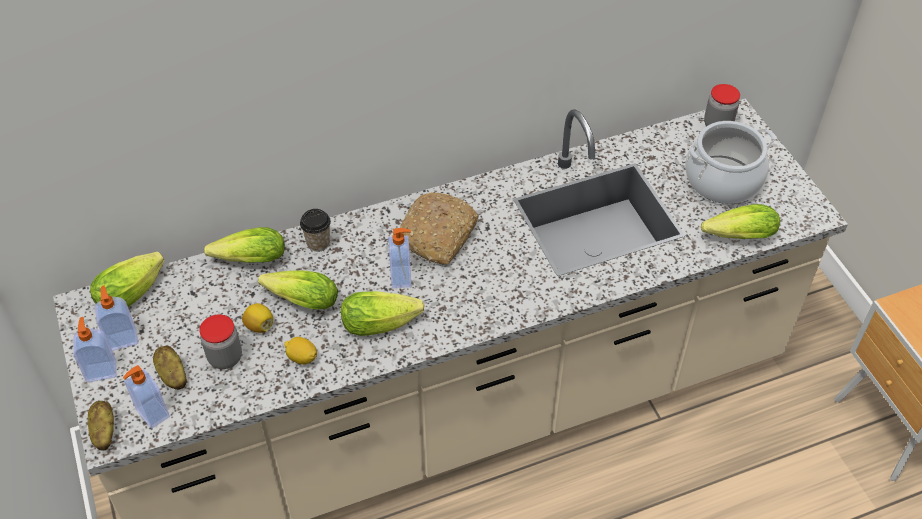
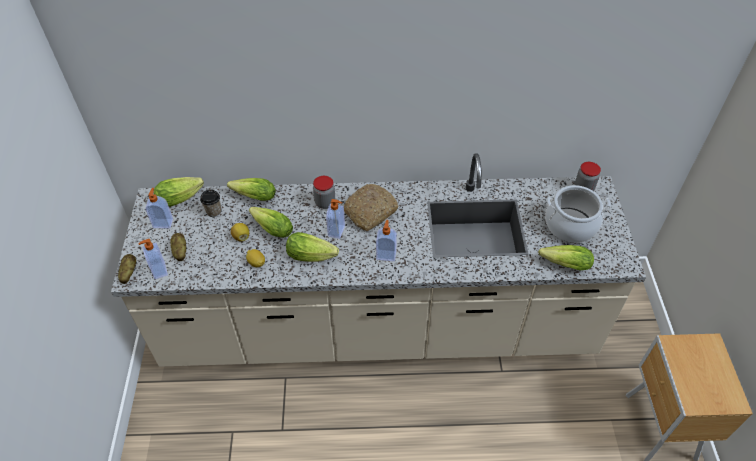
camera: 20 degrees right, 0 degrees up
soap dispenser [73,317,117,382] -> soap dispenser moved to [376,220,397,261]
jar [200,314,242,369] -> jar moved to [313,176,335,209]
cup [300,209,331,252] -> cup moved to [200,190,221,217]

